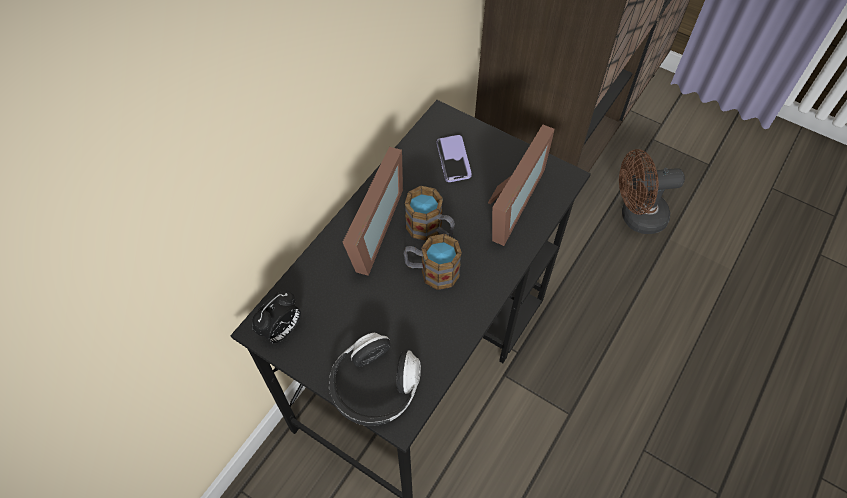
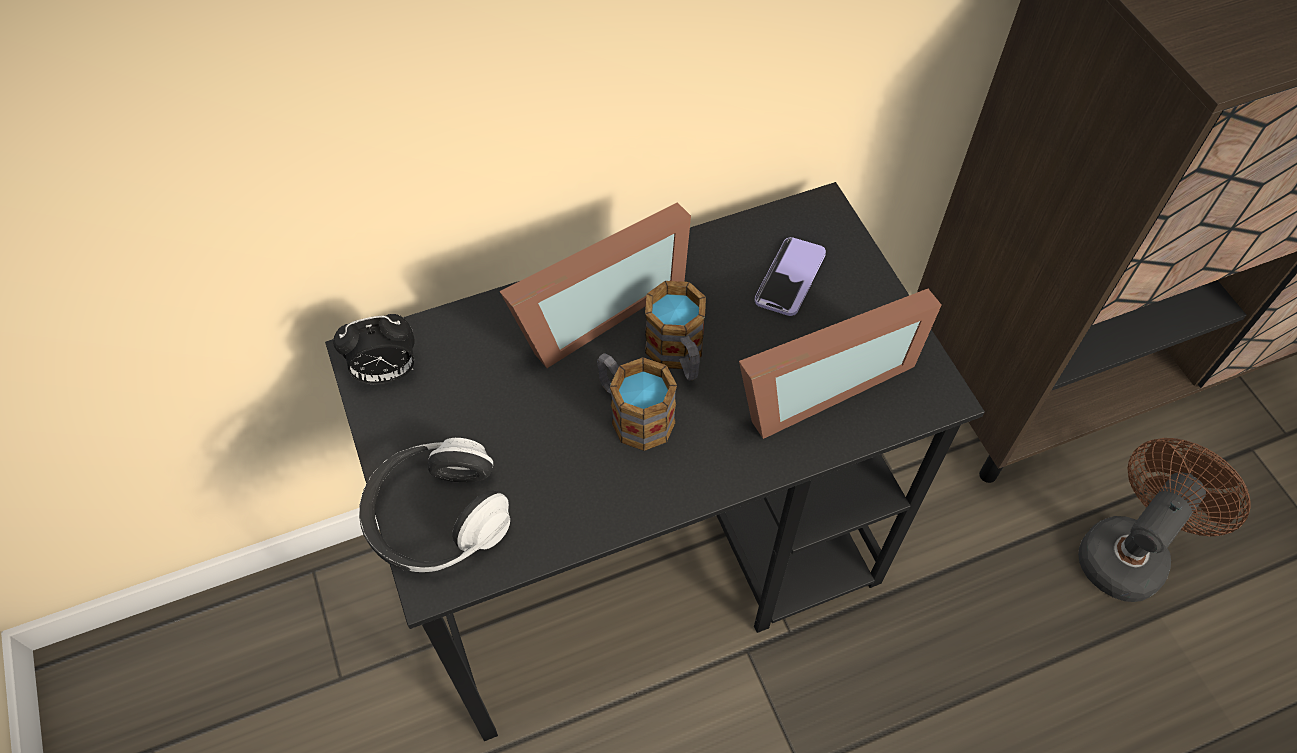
camera: 35 degrees right, 0 degrees up
brown fan [619,149,685,234] -> brown fan turned 105 degrees clockwise [1078,438,1251,602]

